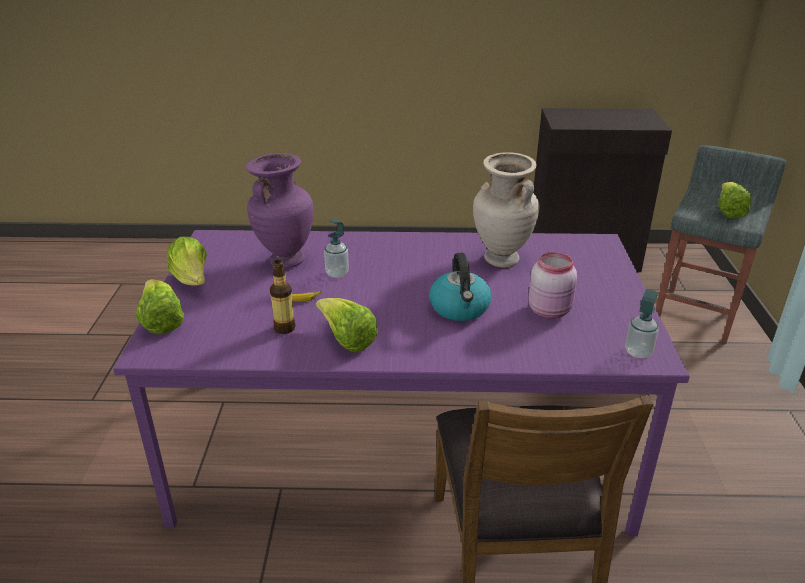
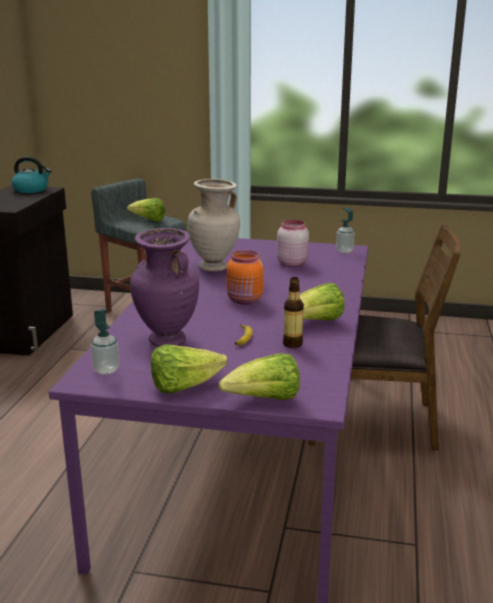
camera: 80 degrees left, 10 degrees down
soap dispenser [324,219,349,278] -> soap dispenser moved to [91,309,119,375]
kettle [429,253,492,321] -> kettle moved to [12,157,51,193]
none -> orange jar [227,250,263,305]

